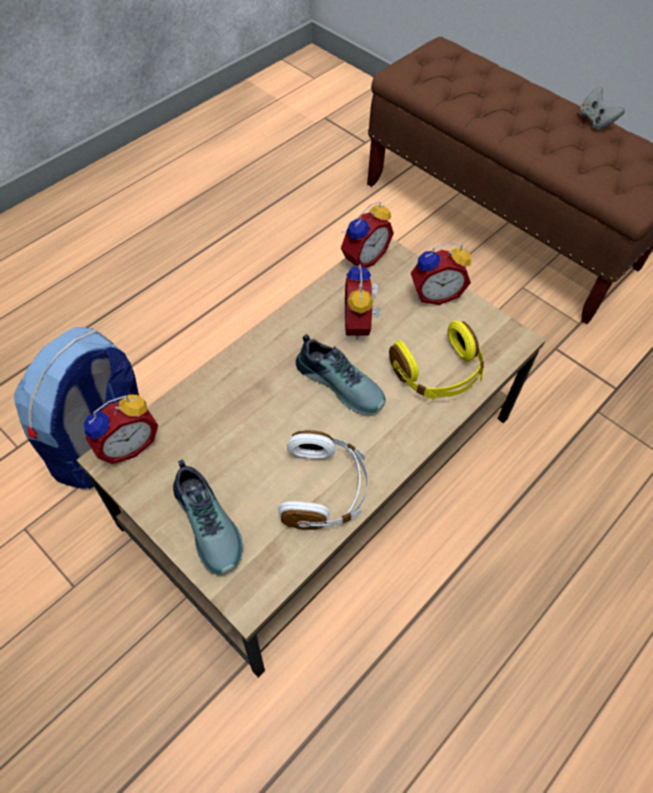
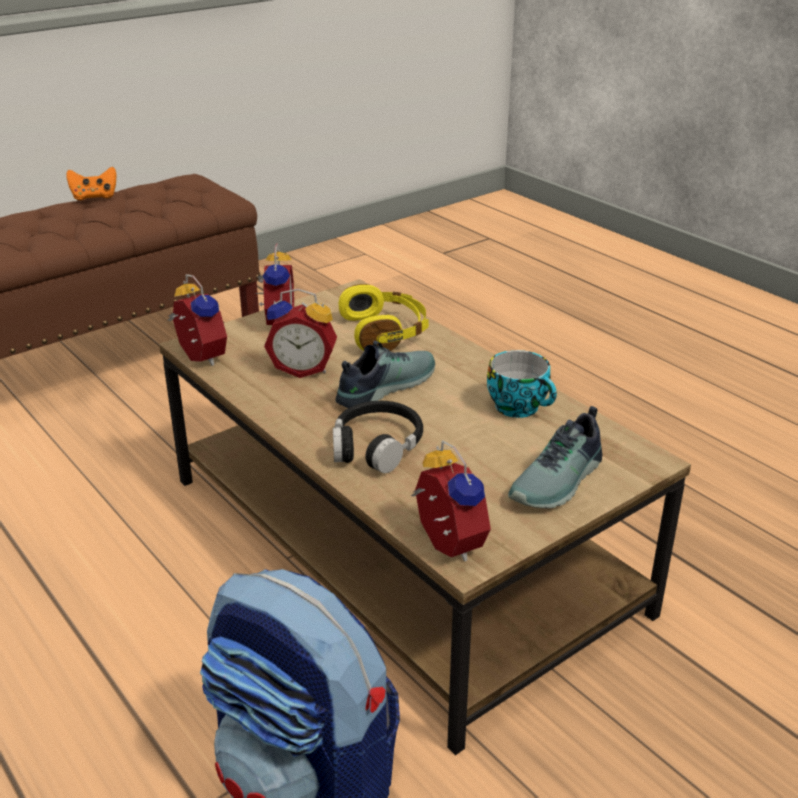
camera: 80 degrees left, 25 degrees down
shoe [173,460,243,575] -> shoe turned 150 degrees clockwise [508,406,602,508]
white headphones [279,430,368,530] -> cup [487,350,557,418]
grey game controller [579,86,625,130] -> orange game controller [66,167,117,200]
none -> black headphones [333,401,423,473]

